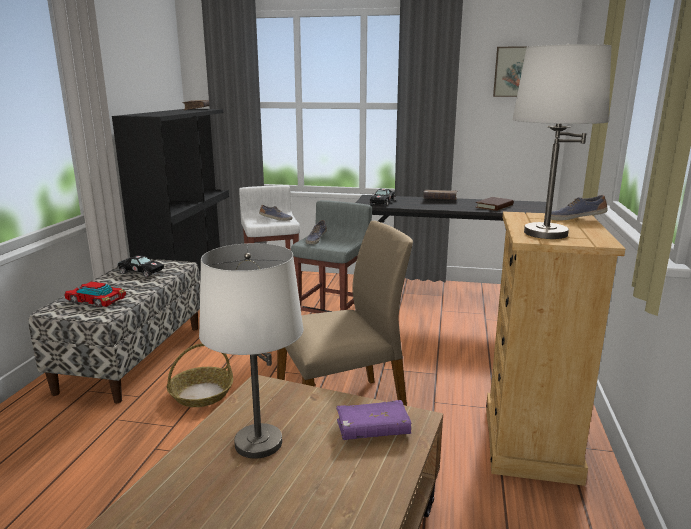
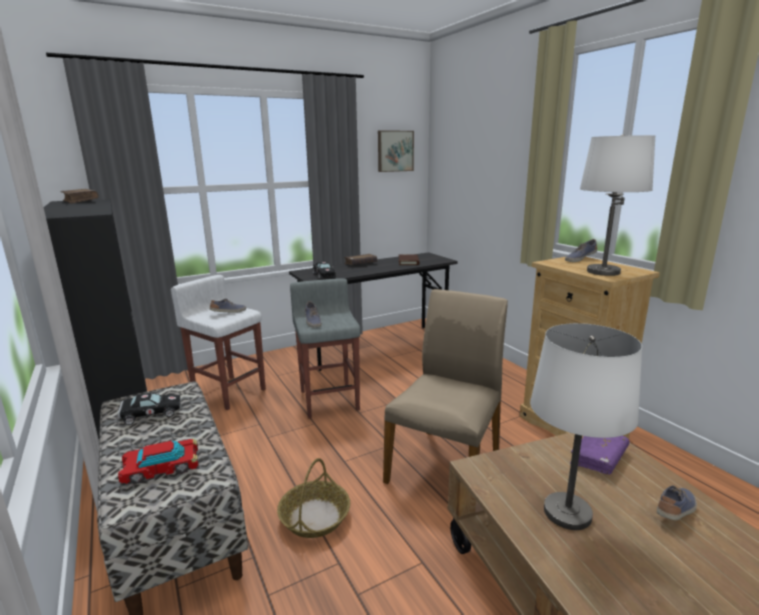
camera: 40 degrees left, 0 degrees up
none -> shoe [657,486,697,521]

